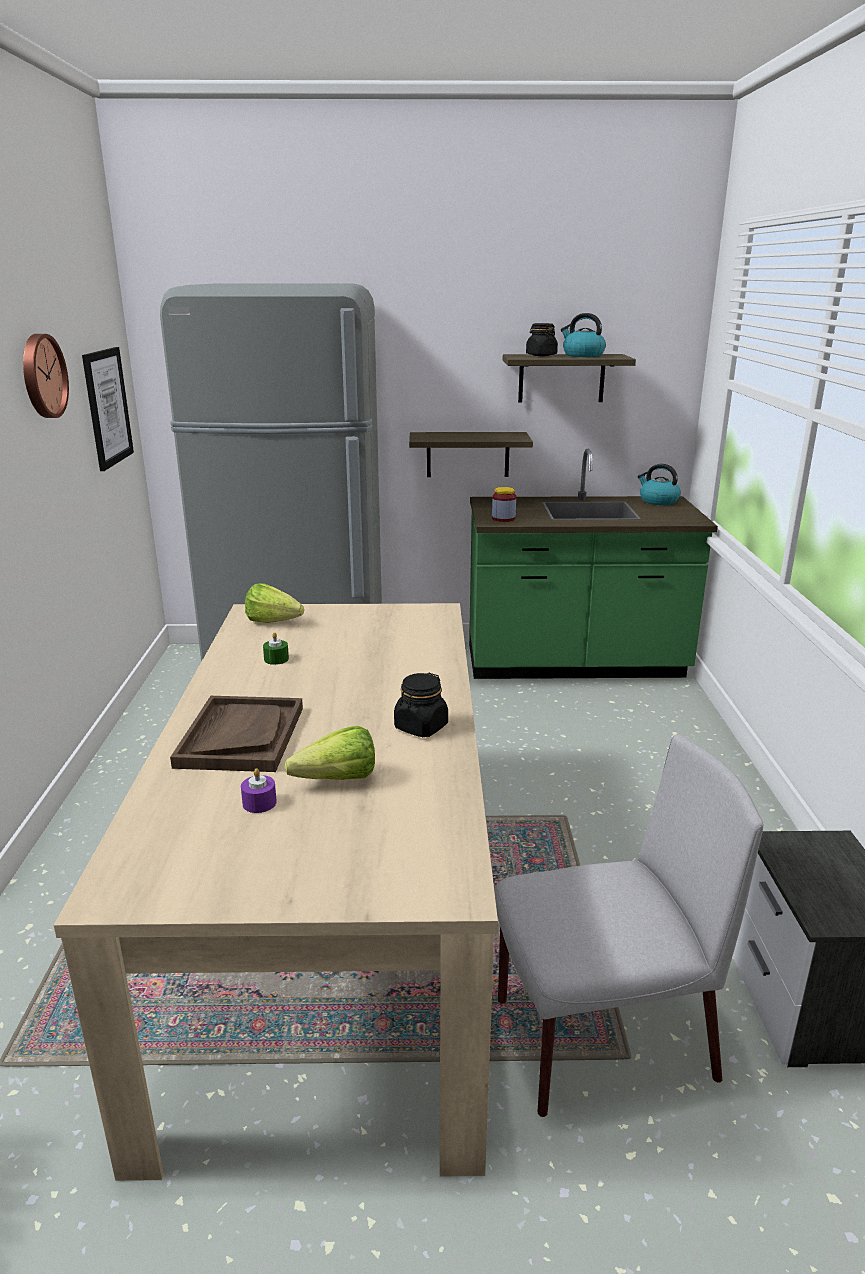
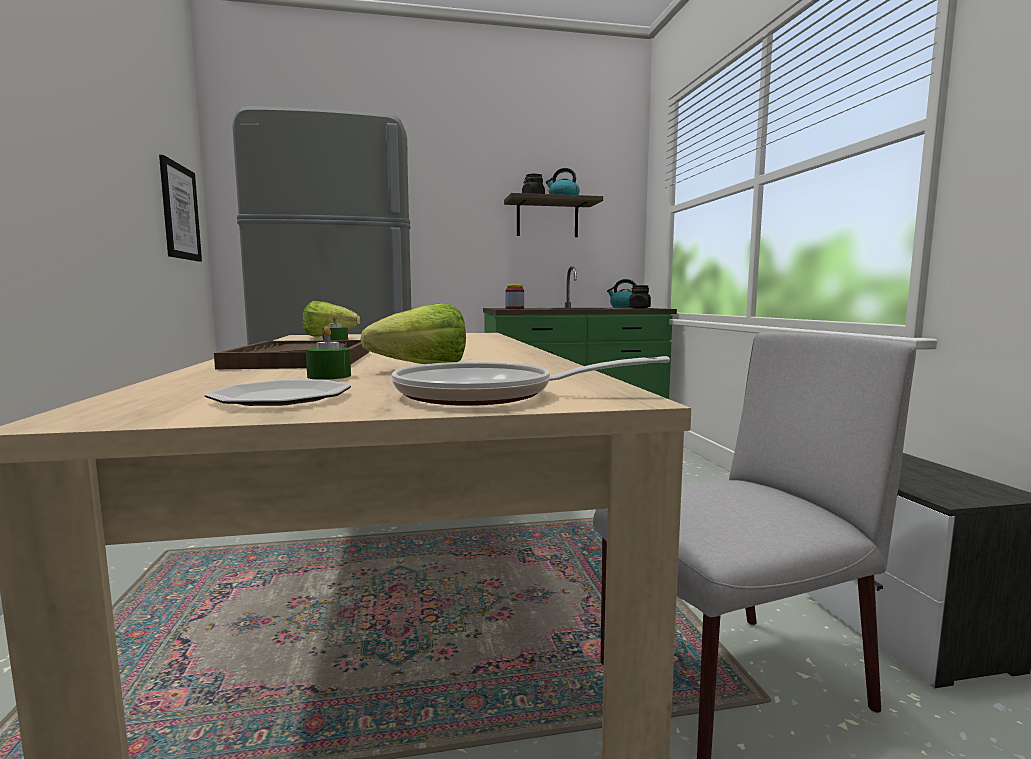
camera: 10 degrees left, 15 degrees down
wall clock [23,334,69,418] -> none
purple candle [241,768,277,813] -> green candle [306,326,351,380]
black jar [394,673,448,737] -> black jar moved to [629,285,651,308]
shelf [409,432,533,477] -> none
none -> plate [205,380,351,406]
none -> frying pan [392,356,670,406]

